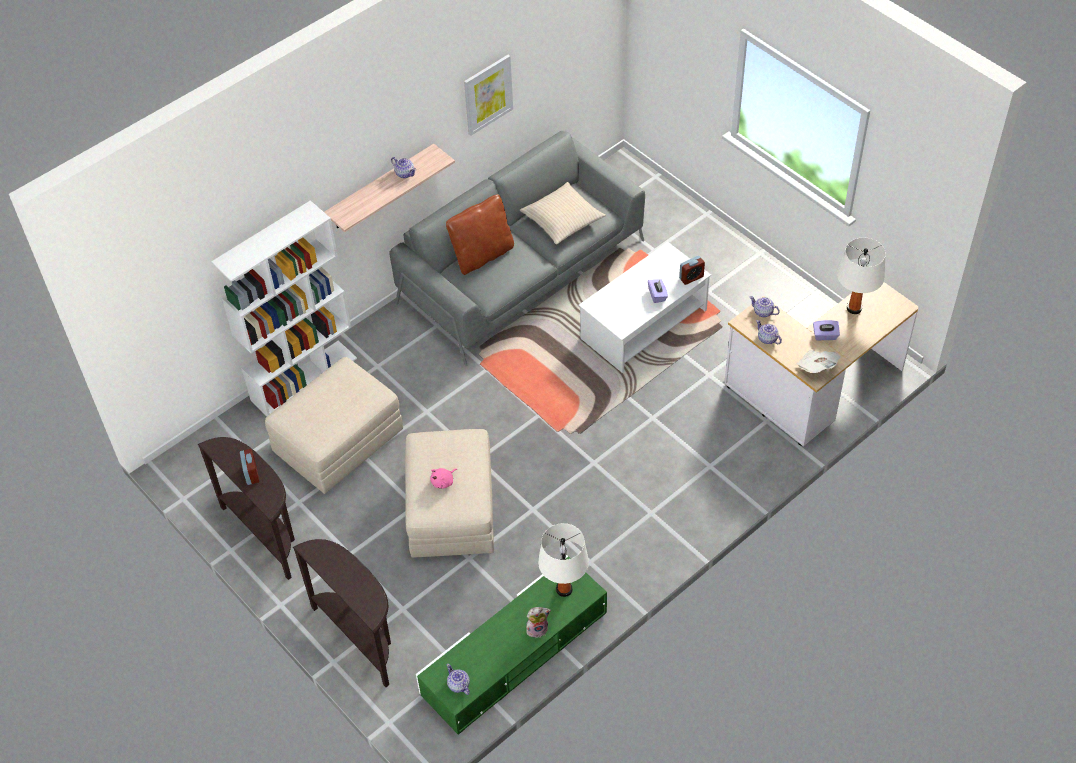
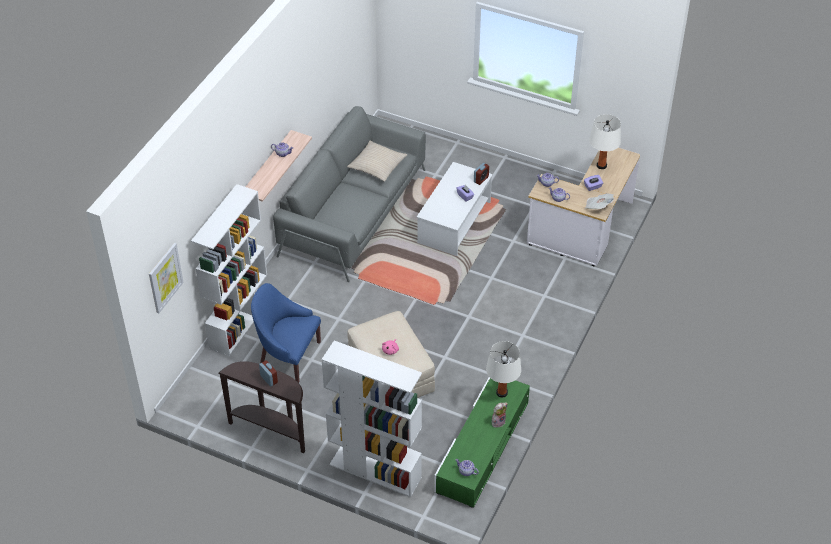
camera: 25 degrees left, 5 degrees down
beige ottoman [265,357,403,494] -> blue armchair [251,283,321,383]
brown console table [293,539,391,687] -> white bookcase [321,341,422,497]
brown pillow [446,194,514,275] -> none
picture [464,55,513,136] -> picture moved to [149,243,184,313]

